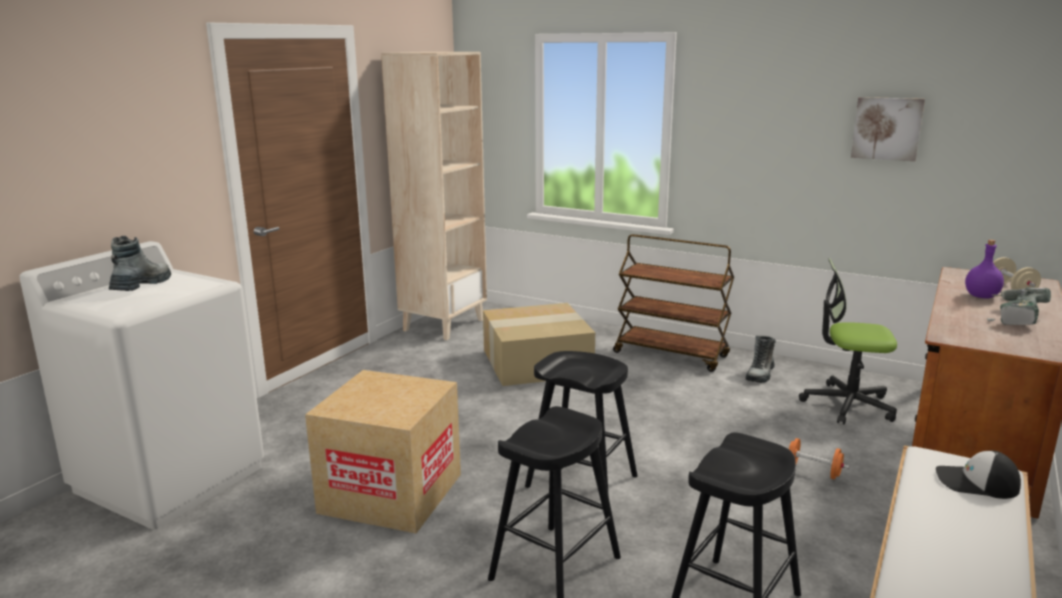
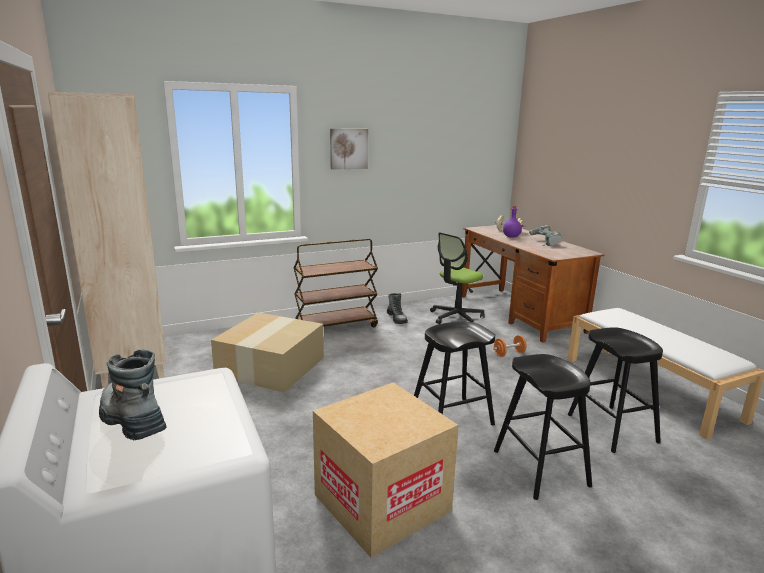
camera: 55 degrees left, 0 degrees up
picture [851,97,925,162] -> picture moved to [330,129,368,170]
cap [936,451,1021,499] -> none

